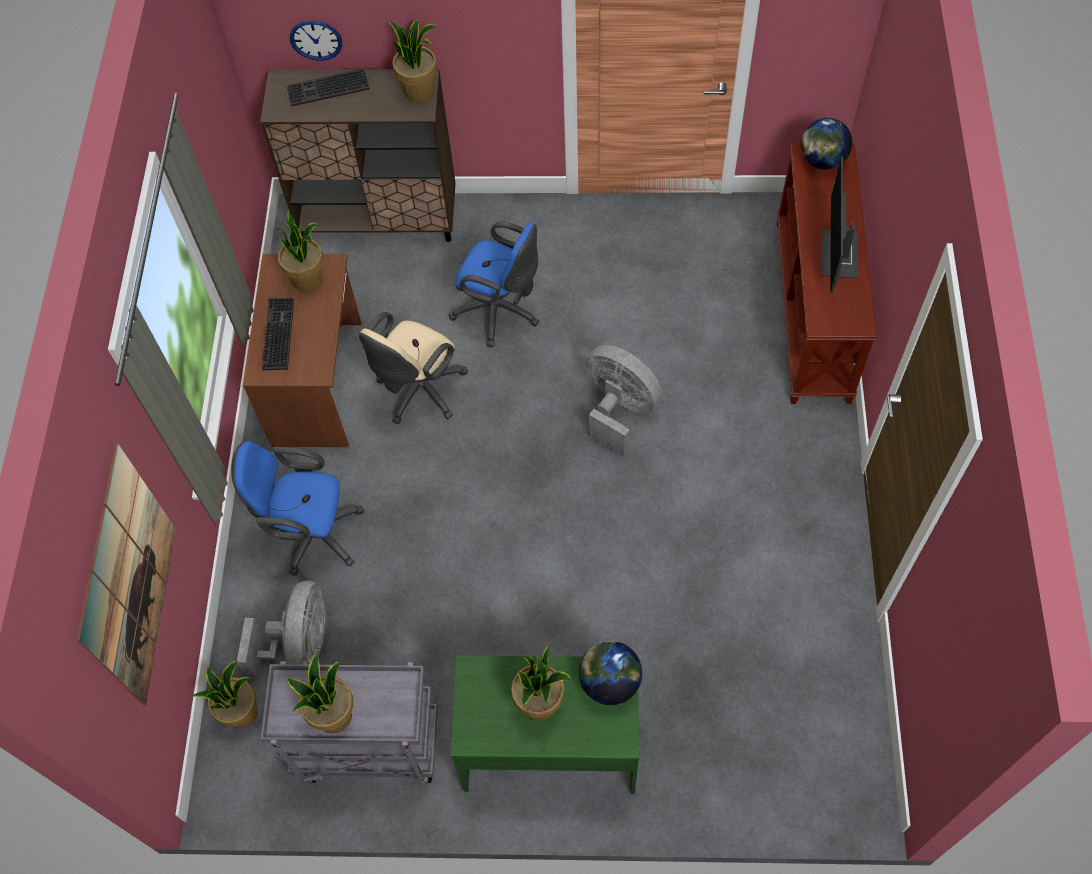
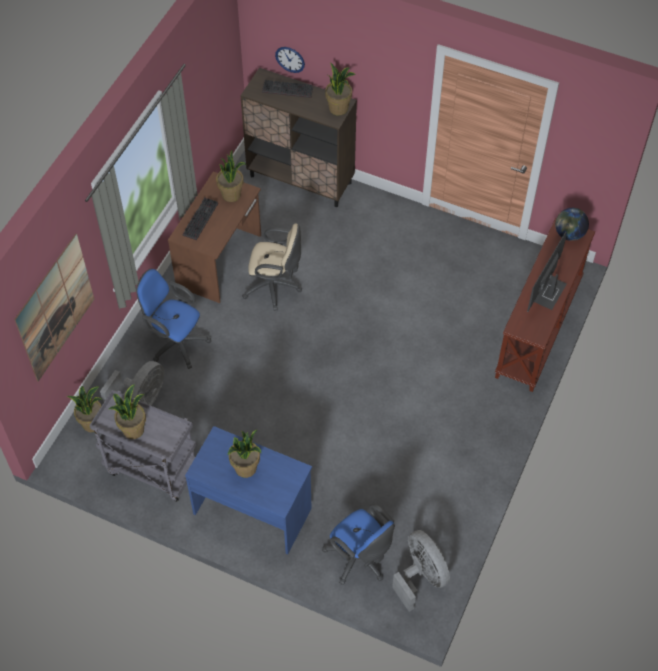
camera: 20 degrees right, 5 degrees down
beige office chair [359,312,468,424] -> beige office chair turned 135 degrees counterclockwise [242,224,302,311]
blue office chair [449,222,539,347] -> blue office chair moved to [322,504,395,585]
green desk [451,655,639,794] -> blue desk [185,426,312,555]
globe [579,641,642,705] -> none
grey fan [586,345,662,456] -> grey fan moved to [392,530,450,612]

